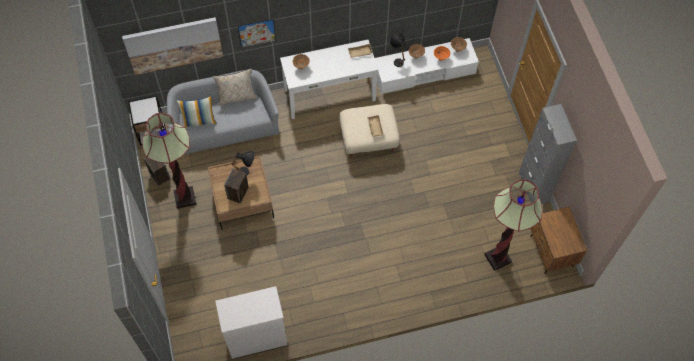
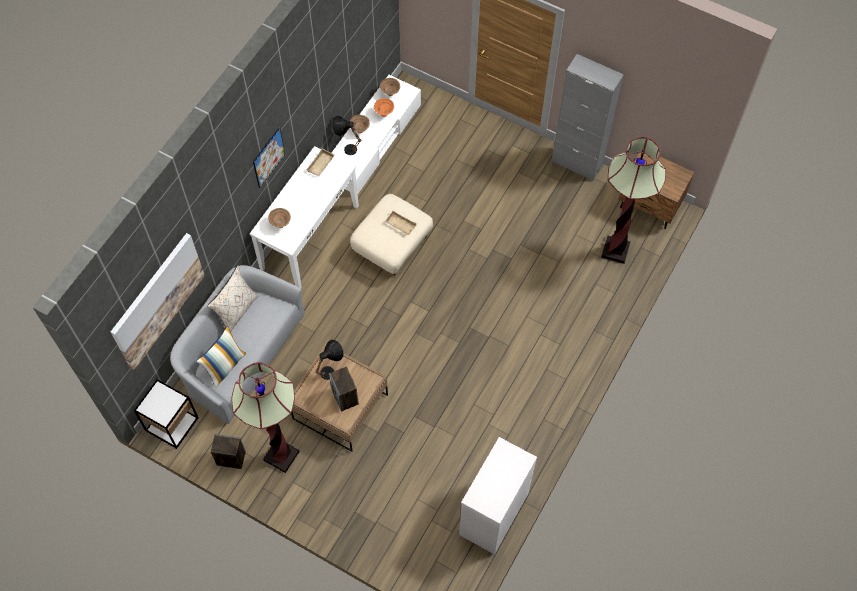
camera: 45 degrees left, 0 degrees up
picture [238,19,276,48] -> picture moved to [253,127,285,188]

